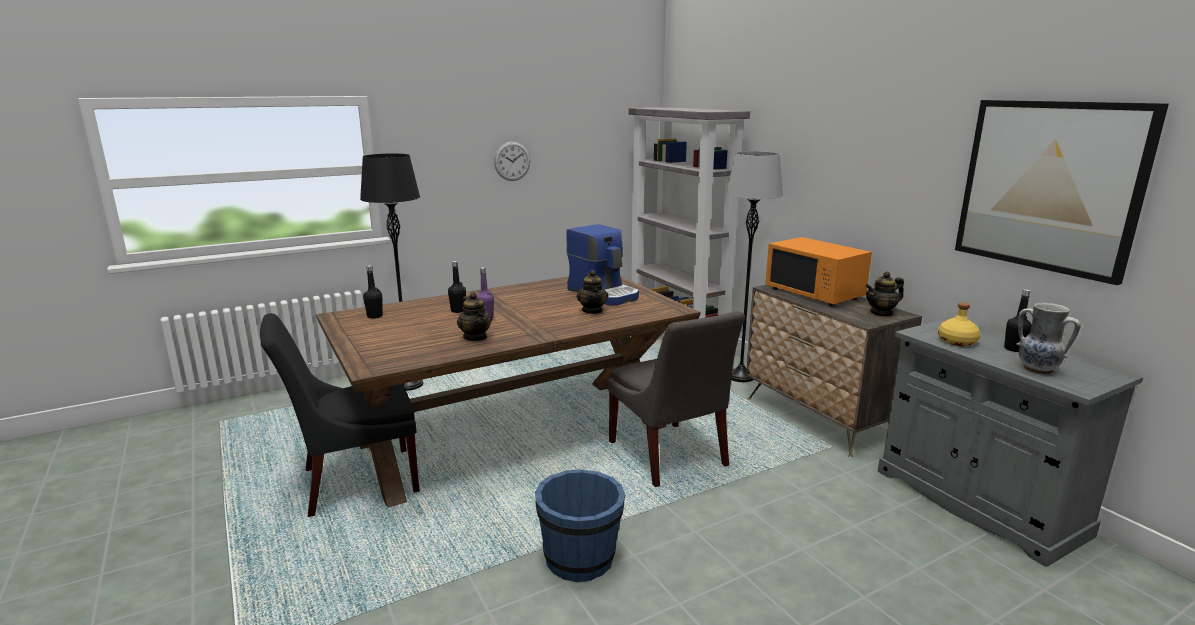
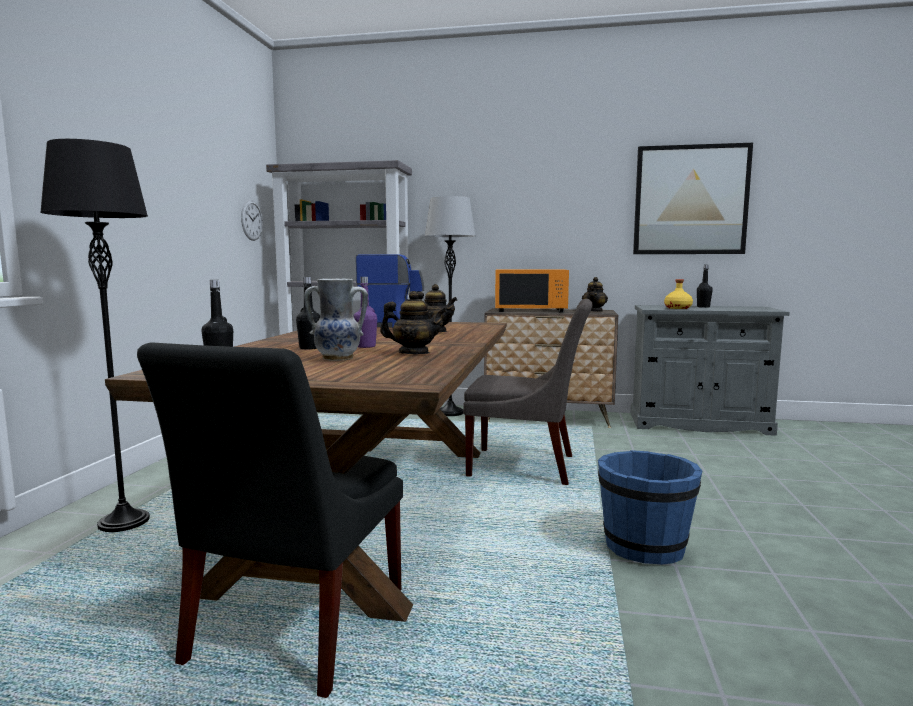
camera: 50 degrees left, 10 degrees down
wall clock [494,141,530,181] -> wall clock moved to [241,200,263,241]
vase [1016,303,1081,375] -> vase moved to [304,278,368,361]

